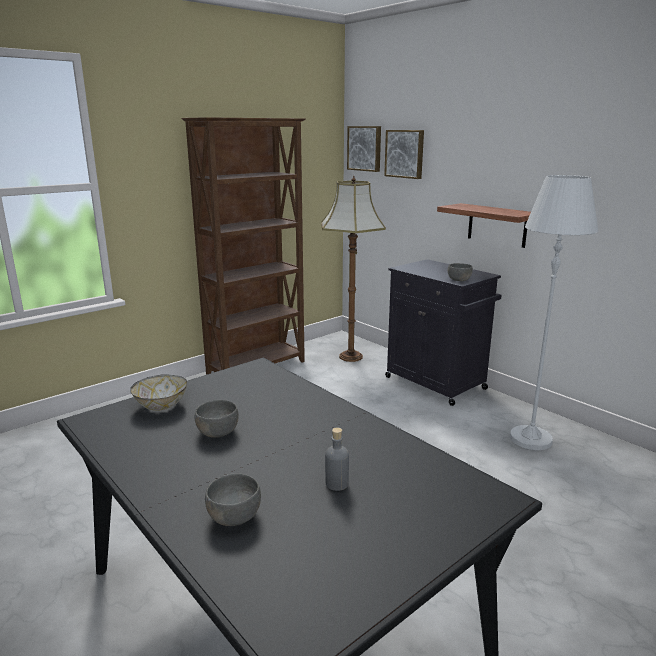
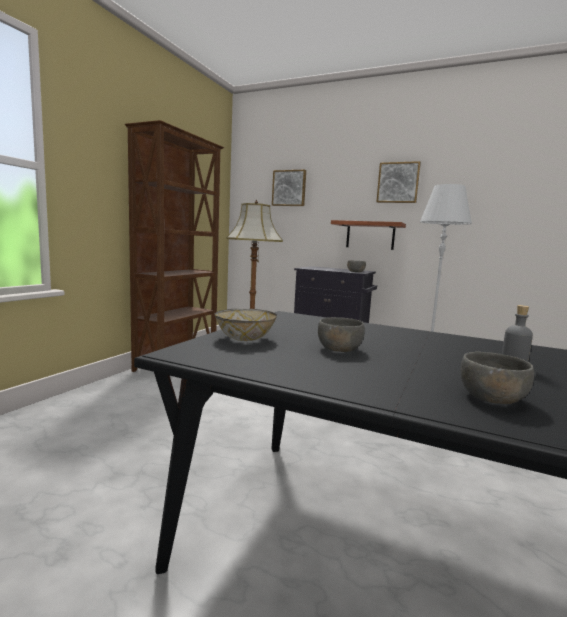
camera: 25 degrees left, 10 degrees down
picture [347,126,381,172] -> picture moved to [376,161,421,203]

